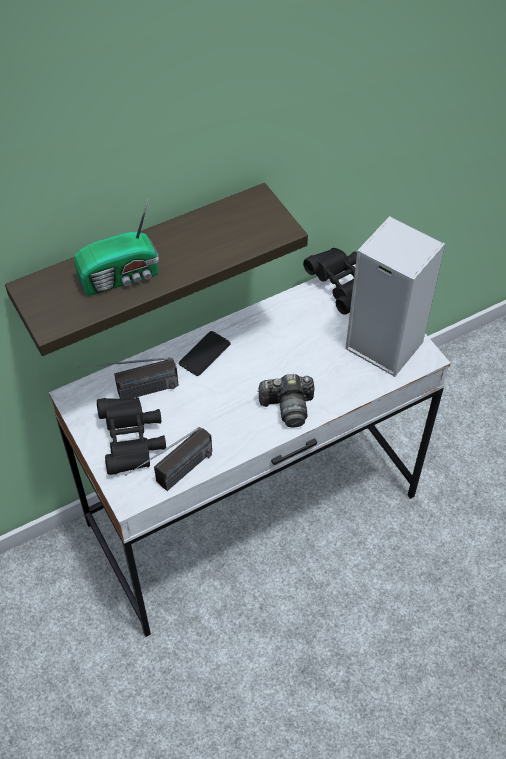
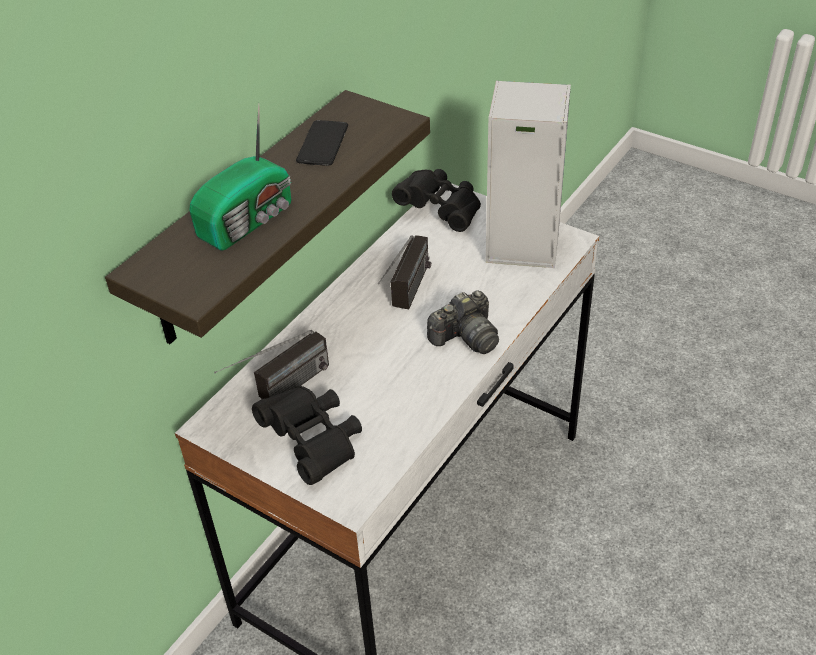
camera: 25 degrees left, 10 degrees down
radio [125,427,212,491] -> radio moved to [378,235,431,309]
phone [179,331,230,376] -> phone moved to [296,120,348,166]

